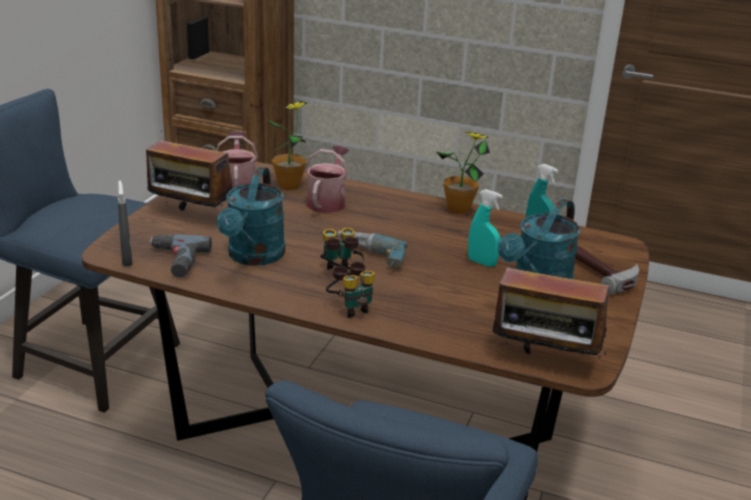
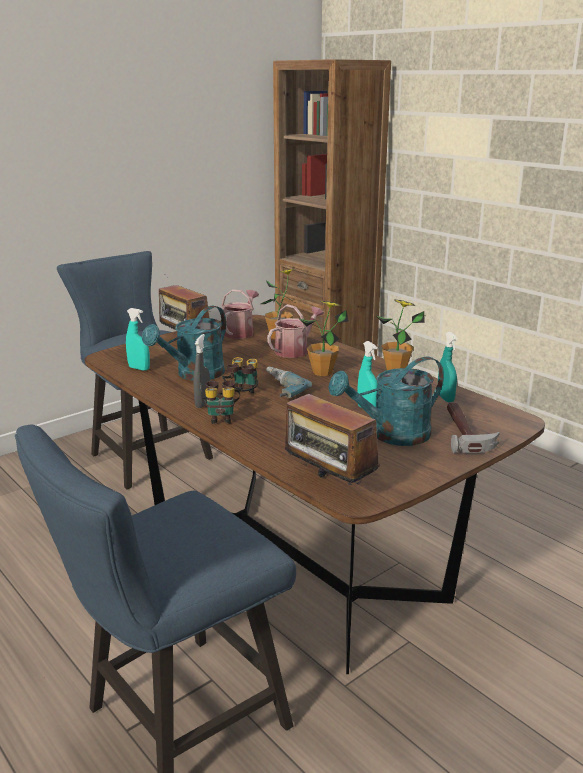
camera: 30 degrees right, 5 degrees down
grey spray bottle [118,181,133,267] -> grey spray bottle moved to [193,334,210,408]
power drill [149,235,212,278] -> turquoise spray bottle [126,308,150,371]
none -> potted plant [299,301,349,376]

